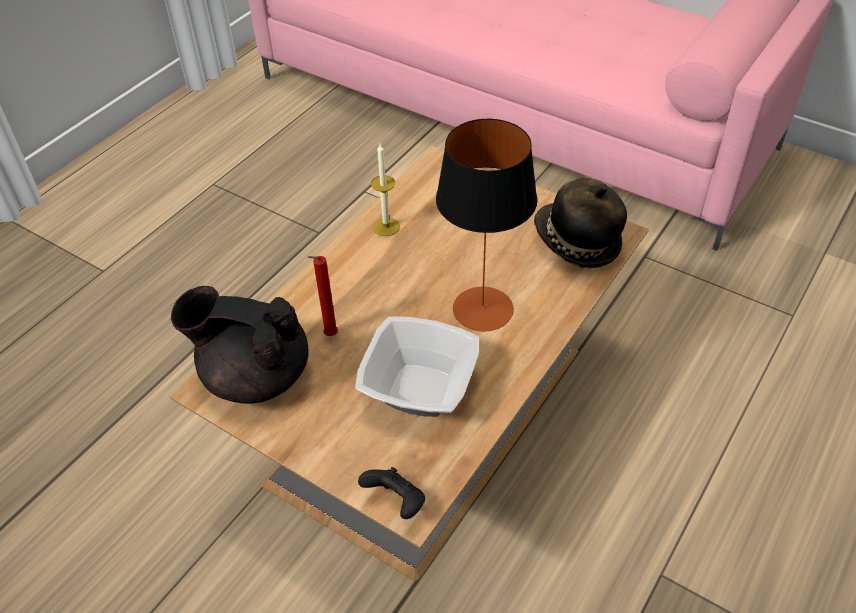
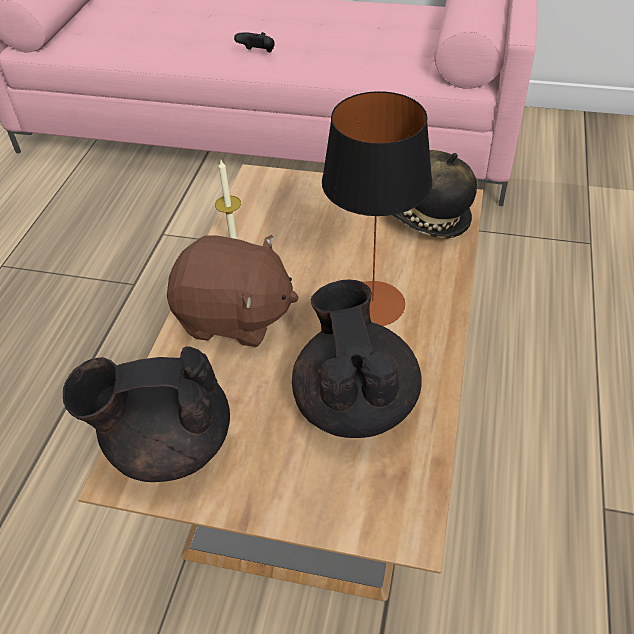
camera: 20 degrees left, 0 degrees up
red candle [307,256,338,336] -> none
bowl [355,316,479,417] -> black teapot [292,279,422,438]
black game controller [358,467,425,519] -> black game controller moved to [234,32,275,53]
none -> brown plush toy [167,235,299,347]

